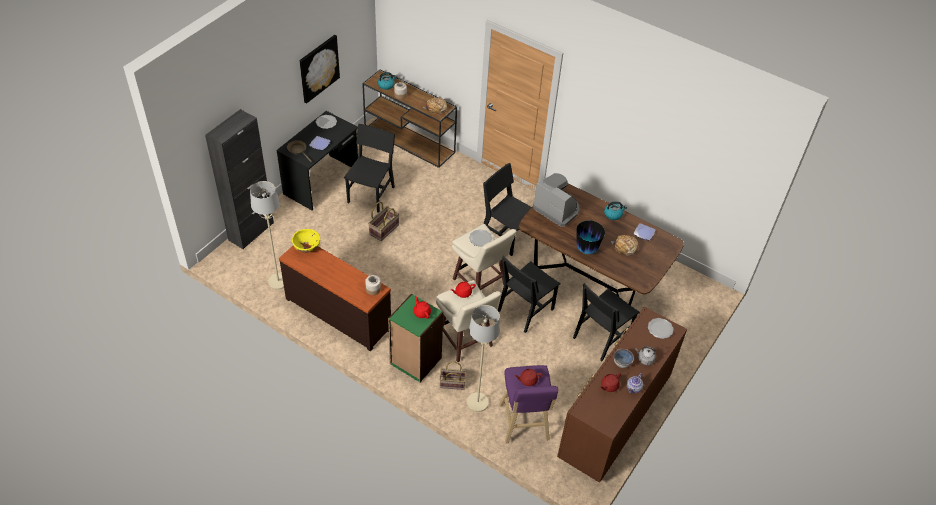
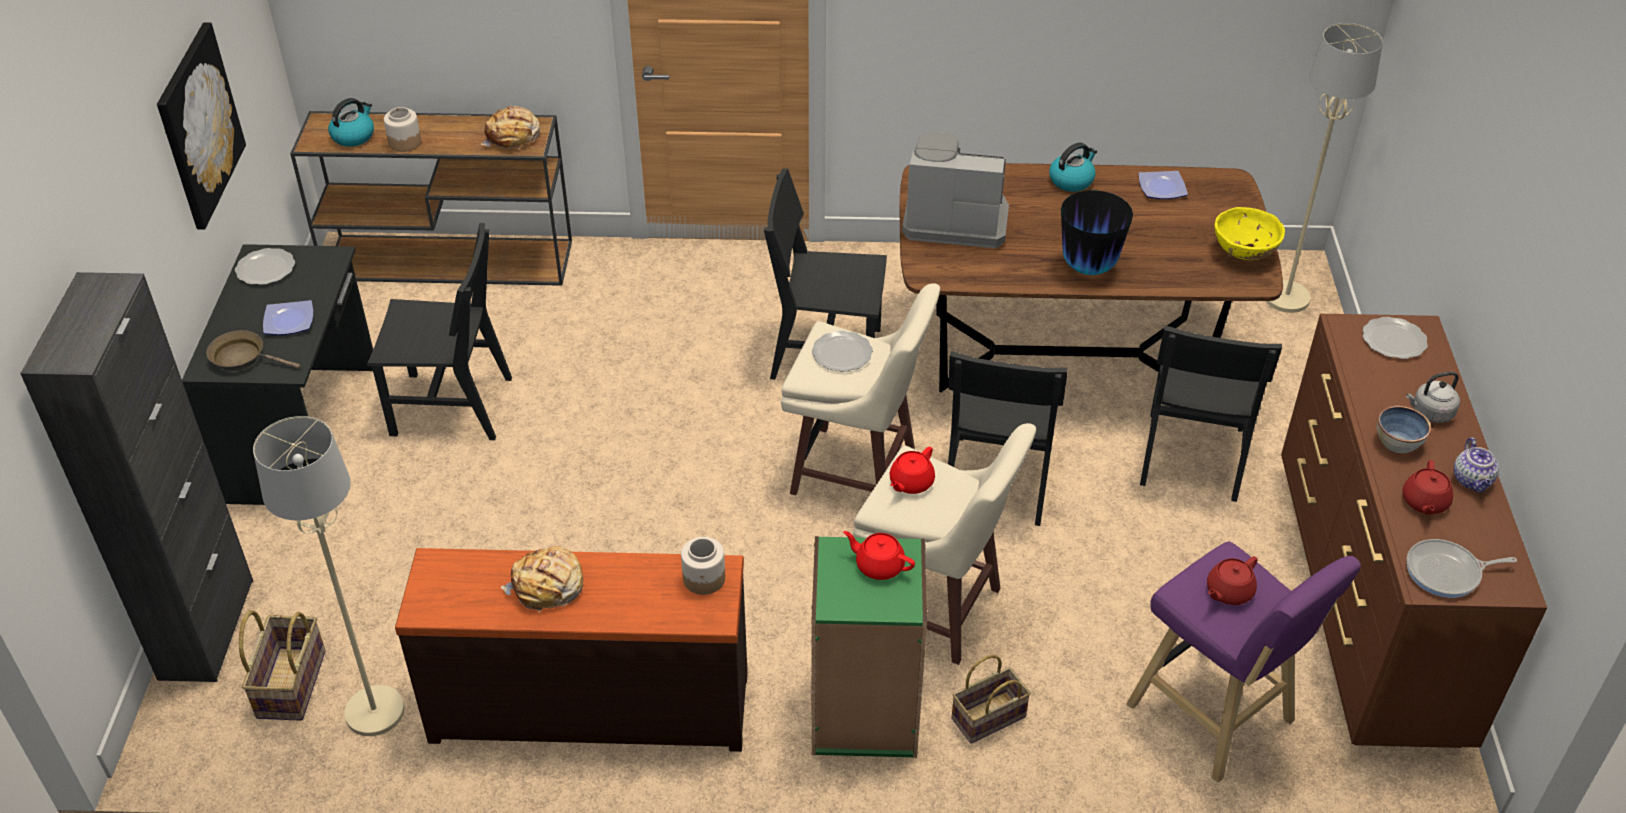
camera: 30 degrees left, 5 degrees down
yellow bowl [292,229,320,253] -> yellow bowl moved to [1215,207,1285,260]
black chair [344,124,395,213] -> black chair turned 105 degrees clockwise [367,223,512,440]
basket [368,201,399,241] -> basket moved to [239,610,325,721]
beige floor lamp [467,305,500,412] -> beige floor lamp moved to [1266,23,1383,313]
bread [611,235,638,256] -> bread moved to [501,546,583,613]
none -> frying pan [1407,539,1517,598]

